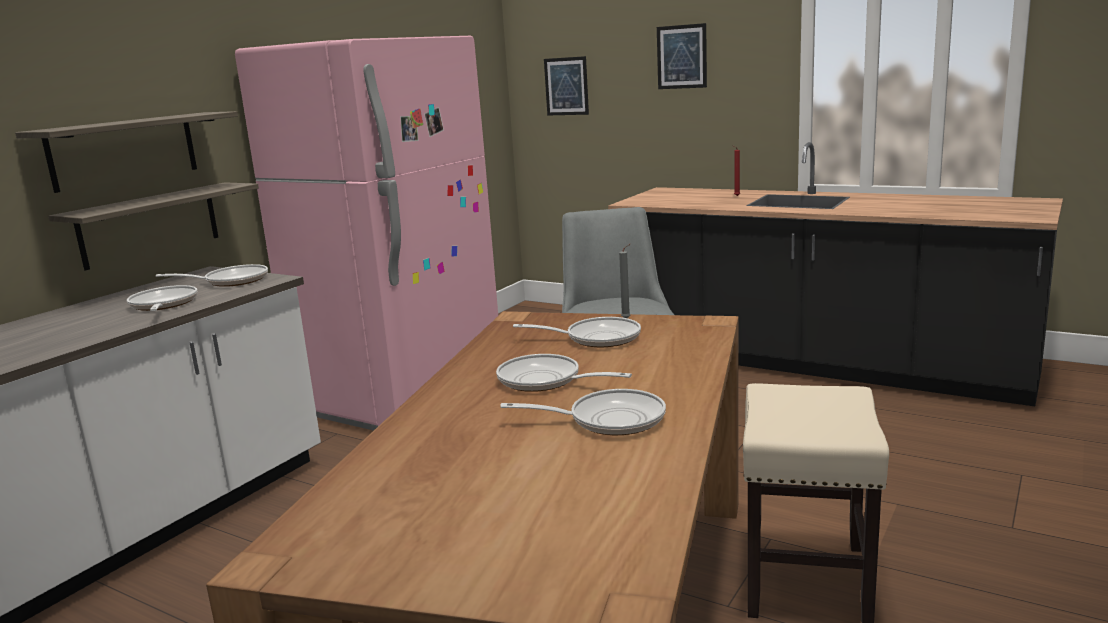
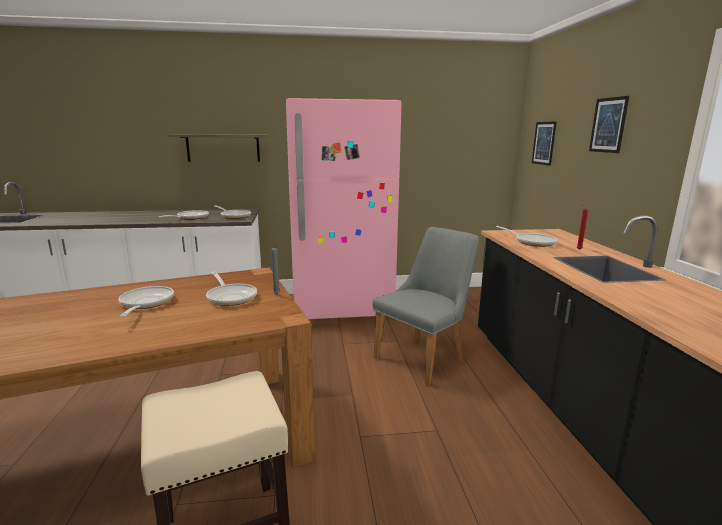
camera: 50 degrees right, 0 degrees up
shelf [48,182,259,271] -> none
frying pan [500,389,666,435] -> frying pan moved to [496,226,557,247]

